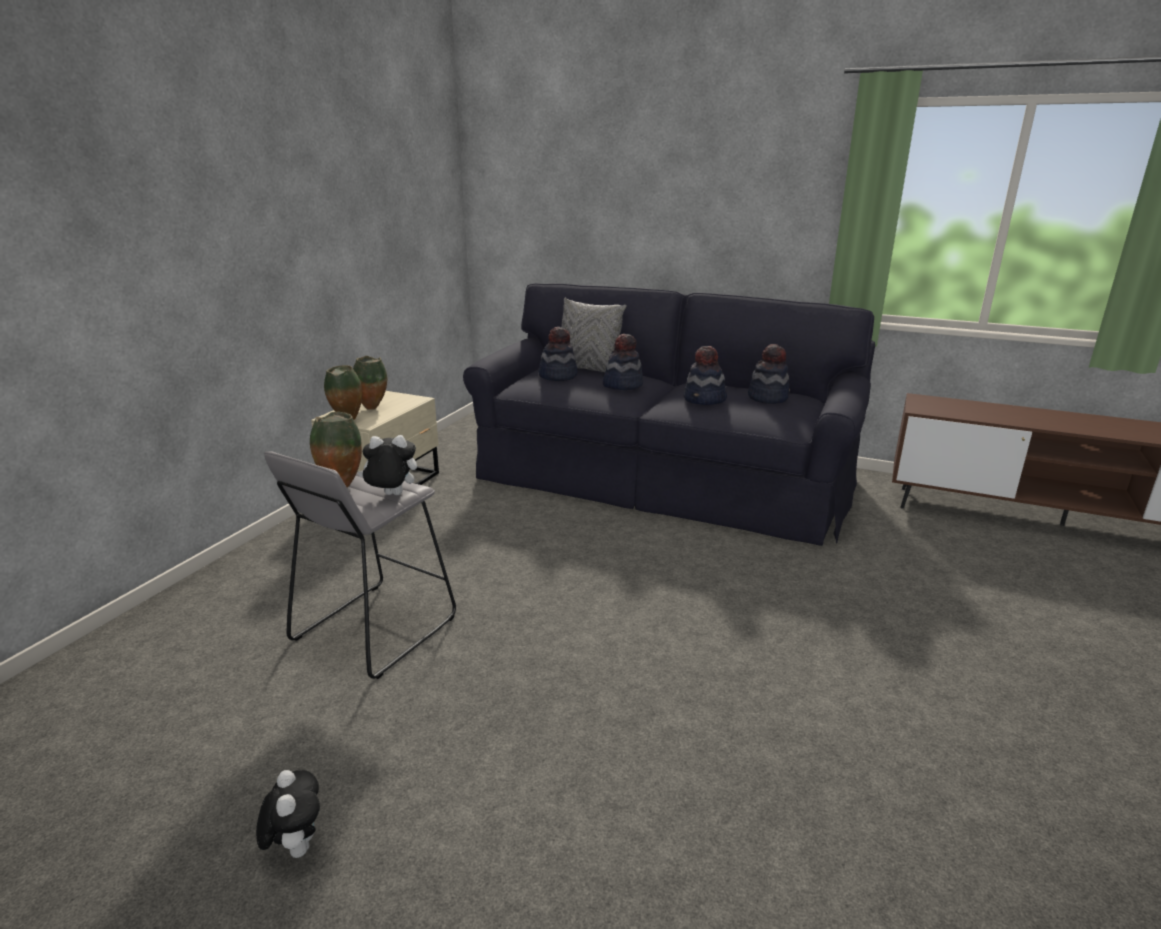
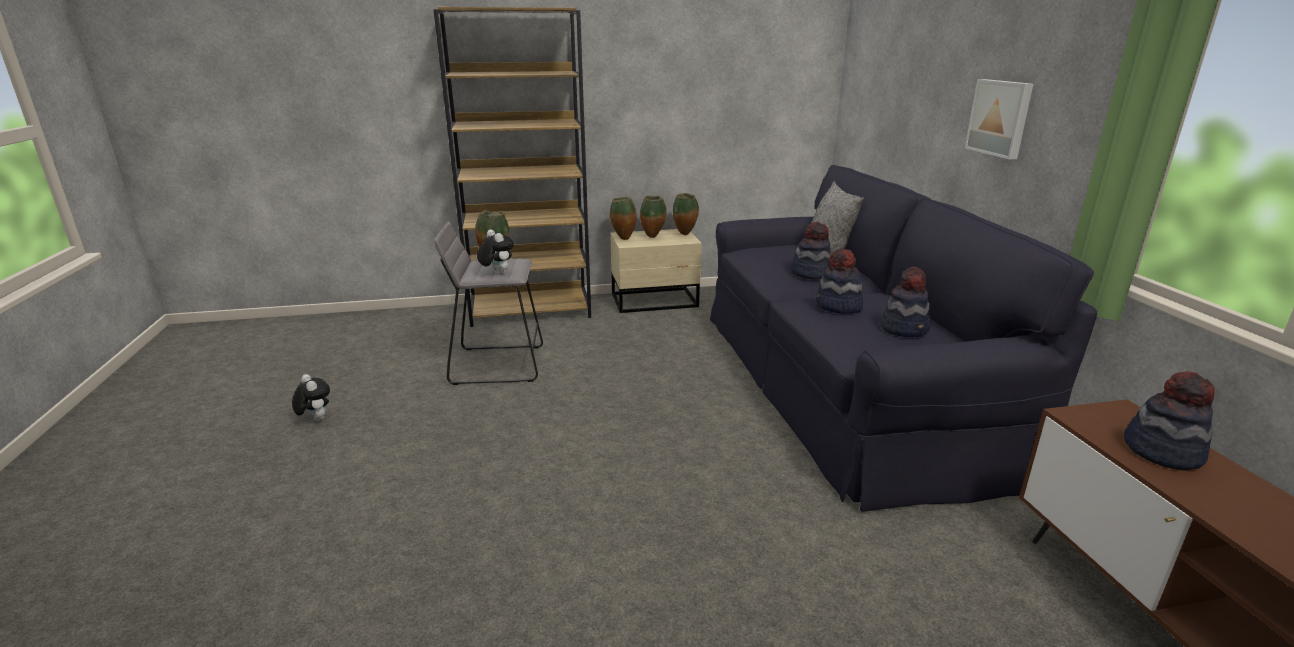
camera: 55 degrees right, 0 degrees up
plush toy [256,770,320,858] -> plush toy turned 75 degrees counterclockwise [292,374,330,421]
hat [538,327,577,381] -> hat moved to [1124,371,1215,471]
none -> brown bookcase [434,7,591,327]
none -> vase [673,193,699,235]
none -> picture [965,79,1033,159]

